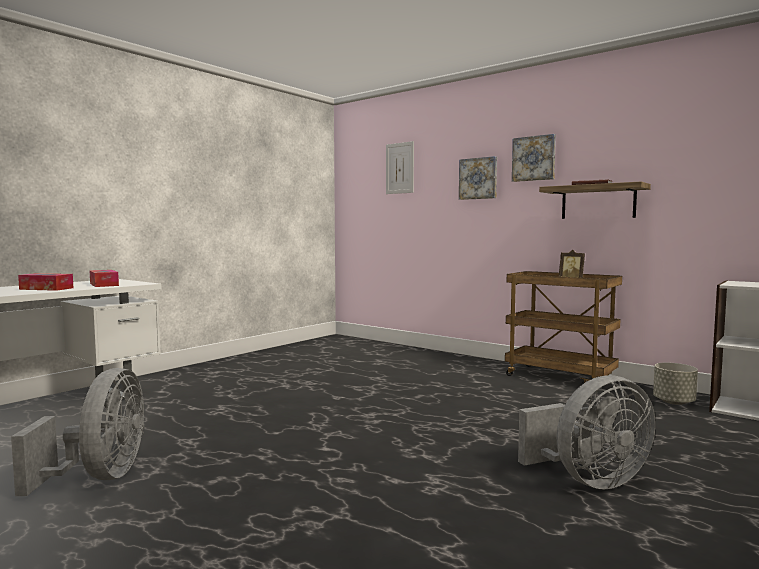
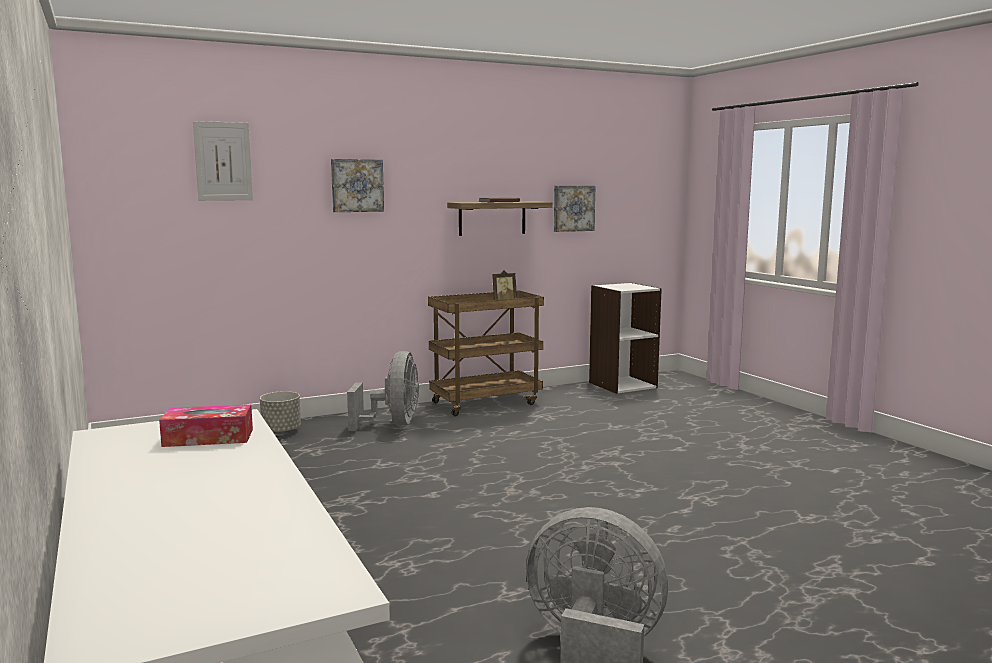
camera: 65 degrees left, 5 degrees up
tissue box [18,273,73,291] -> none
picture [512,134,556,182] -> picture moved to [554,186,595,232]
grey fan [518,375,655,489] -> grey fan moved to [347,351,419,431]
grey planter [653,363,698,405] -> grey planter moved to [260,391,301,434]

